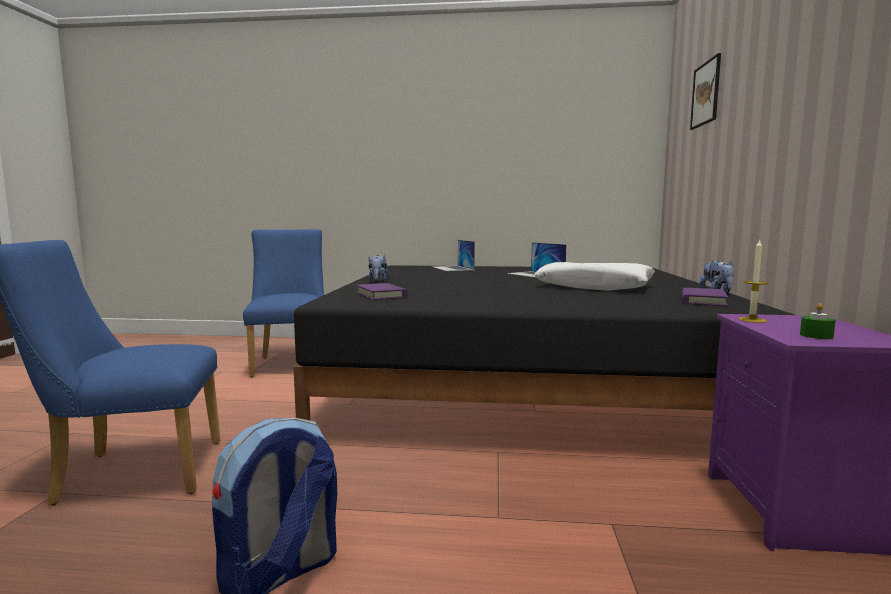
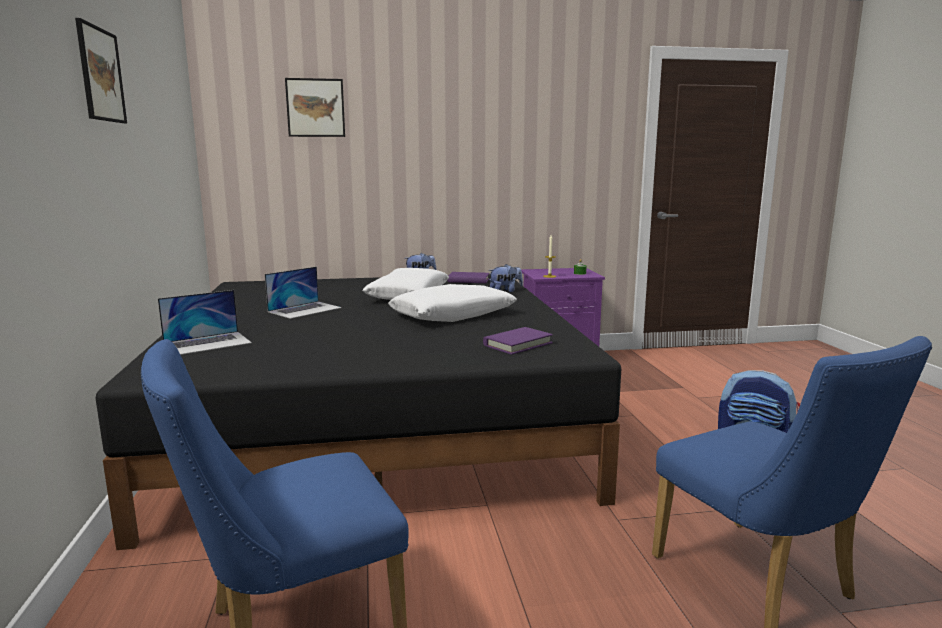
camera: 105 degrees left, 5 degrees up
plush toy [369,255,389,283] -> plush toy moved to [488,264,523,292]
none -> picture [75,18,127,123]
none -> white pillow [388,284,517,322]

